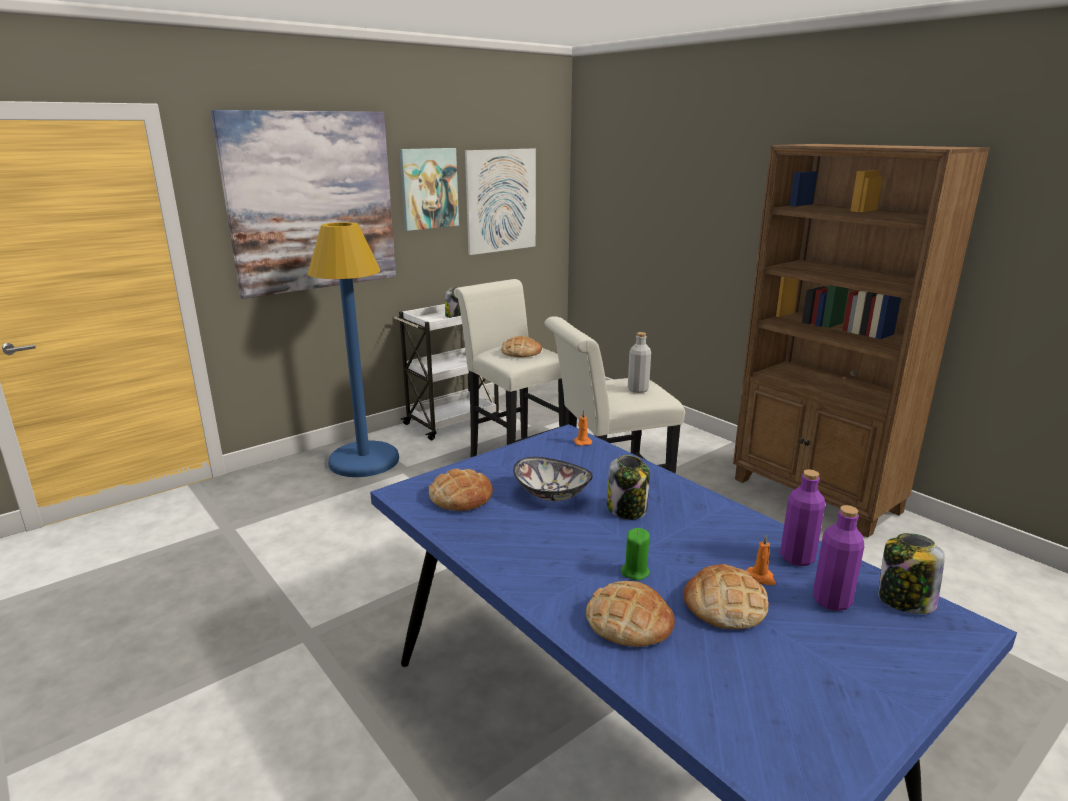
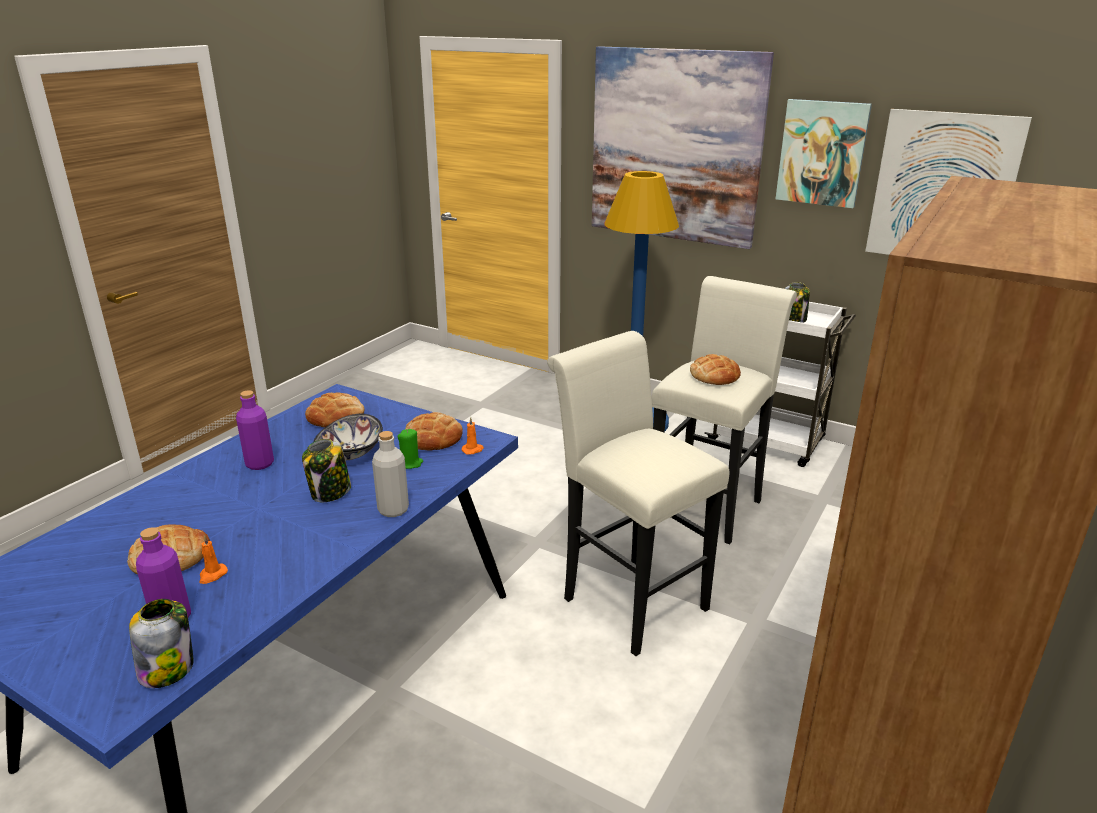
camera: 70 degrees right, 5 degrees up
bread [586,581,675,647] -> bread moved to [405,412,463,451]
green candle [621,528,650,581] -> green candle moved to [398,429,423,469]
grey bottle [628,332,651,393] -> grey bottle moved to [372,431,409,517]
purple bottle [780,469,825,566] -> purple bottle moved to [236,390,274,470]

